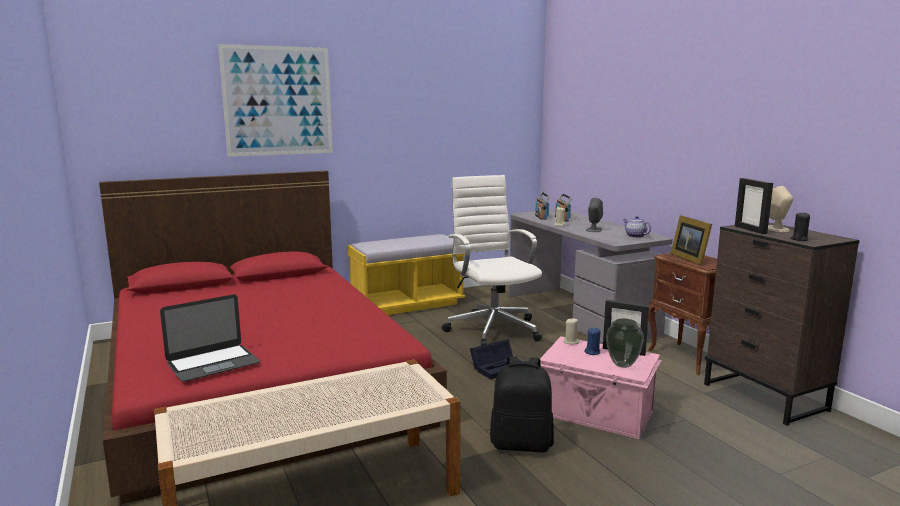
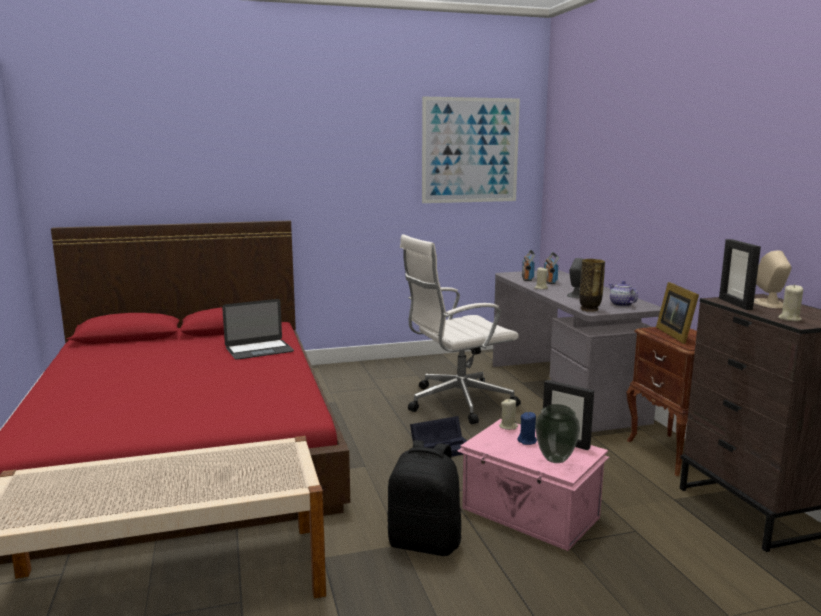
camera: 10 degrees right, 0 degrees up
laptop [160,294,260,382] -> laptop moved to [222,299,294,360]
picture [218,44,333,157] -> picture moved to [422,97,520,203]
yellow bench [347,234,465,315] -> none
white office chair [442,175,542,346] -> white office chair turned 105 degrees counterclockwise [400,234,521,424]
black candle [791,213,810,241] -> beige candle [778,284,803,321]
none -> vase [579,259,605,312]

